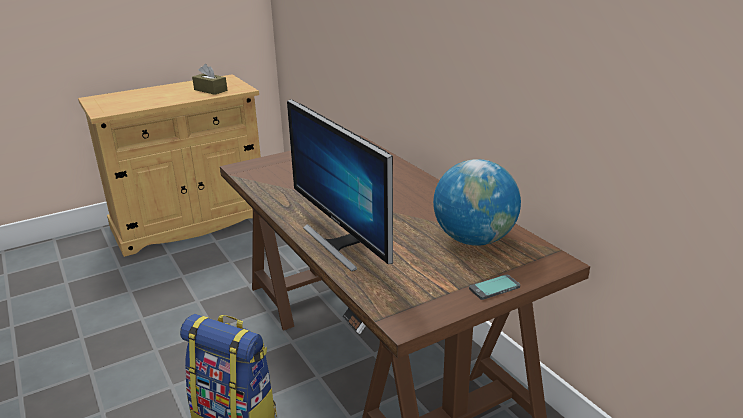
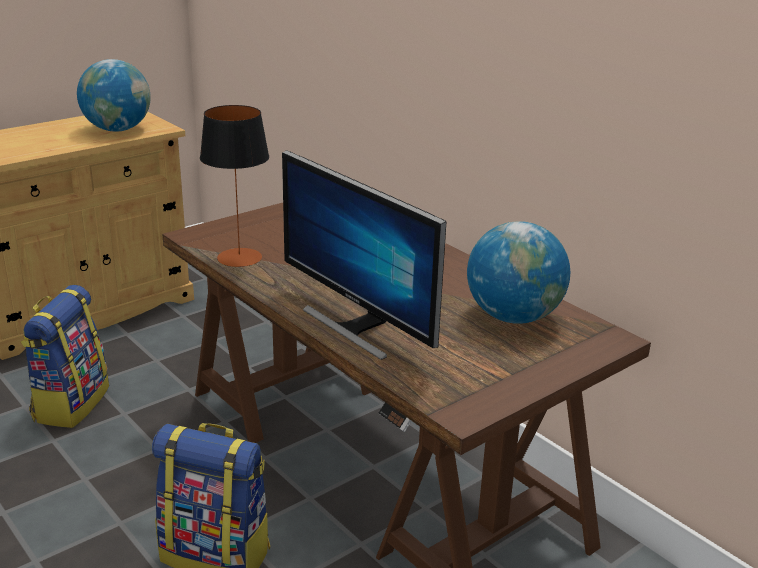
camera: 10 degrees left, 0 degrees up
brown tissue box [192,64,227,95] -> globe [77,59,151,132]
phone [469,274,520,300] -> none
none -> backpack [21,285,109,428]
none -> table lamp [200,105,269,267]

